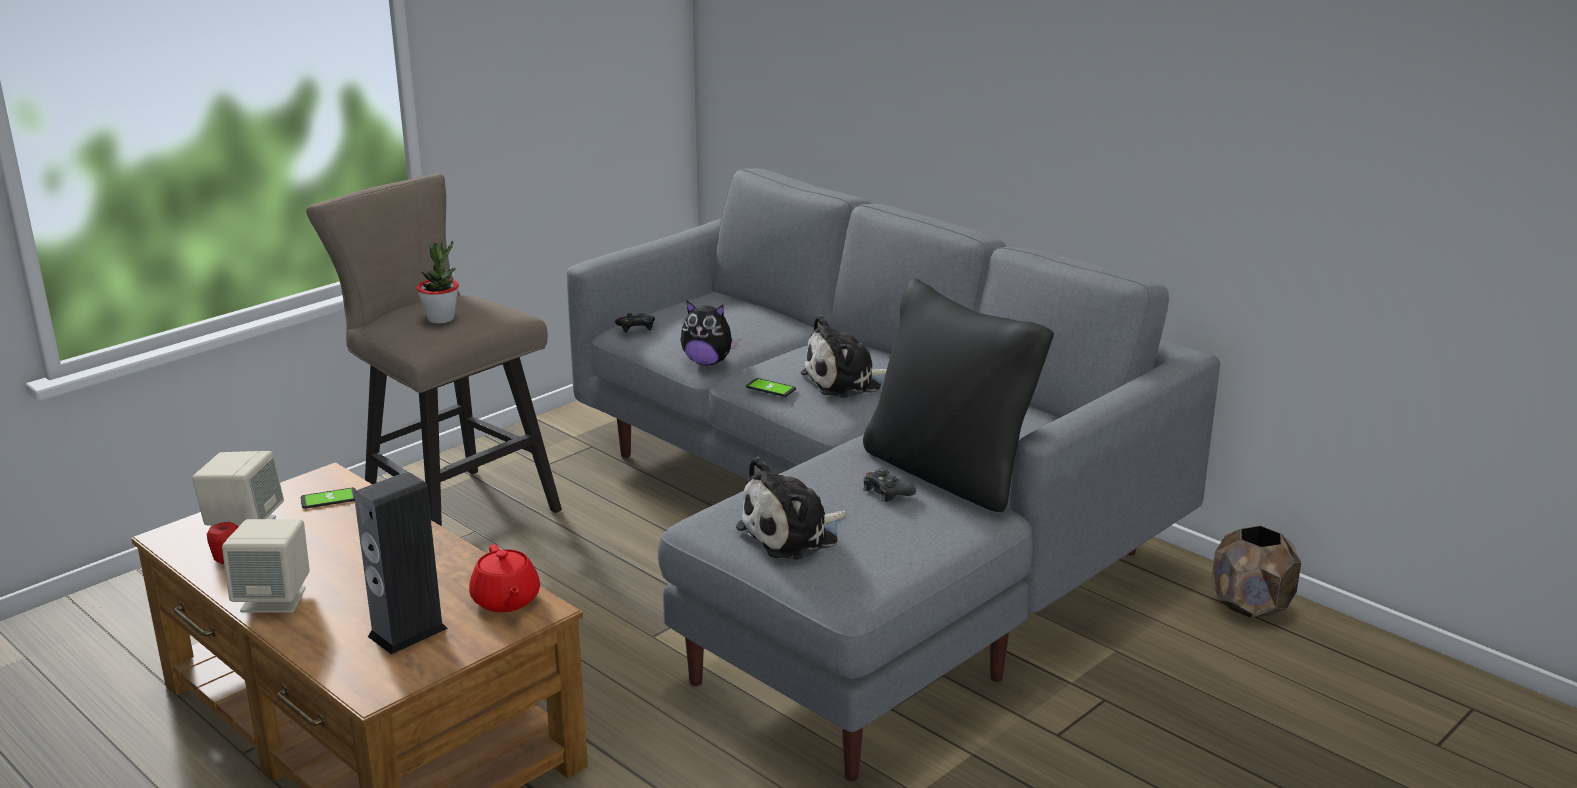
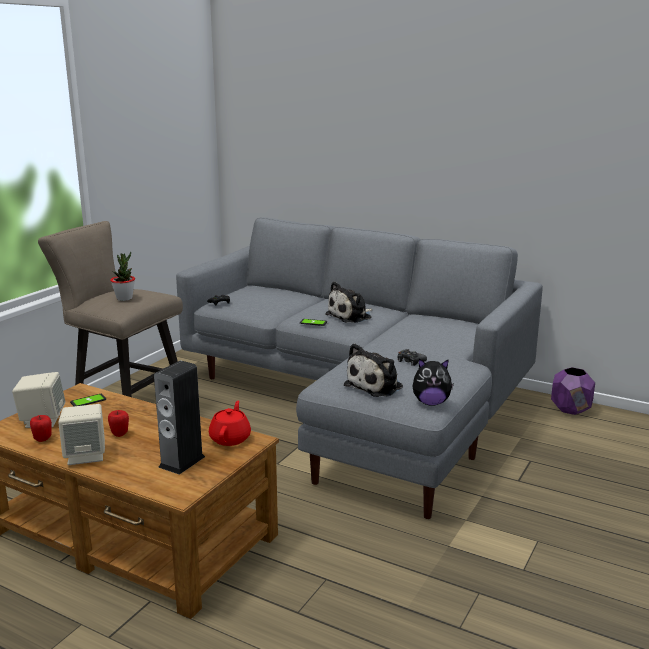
camera: 15 degrees left, 5 degrees down
red teapot [469,544,540,612] -> red teapot turned 135 degrees counterclockwise [209,400,251,446]
plush toy [681,300,740,366] -> plush toy moved to [412,359,454,406]
black pillow [863,279,1054,512] -> none
brown planter [1211,526,1301,618] -> purple planter [551,367,595,415]
none -> apple [108,410,129,437]

